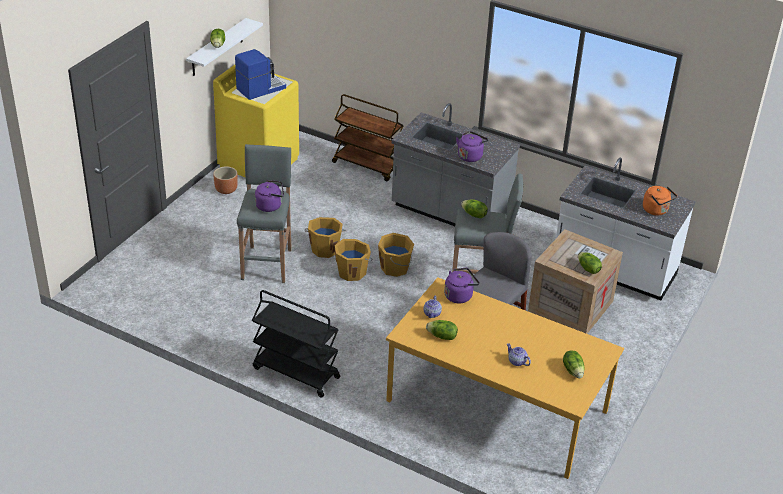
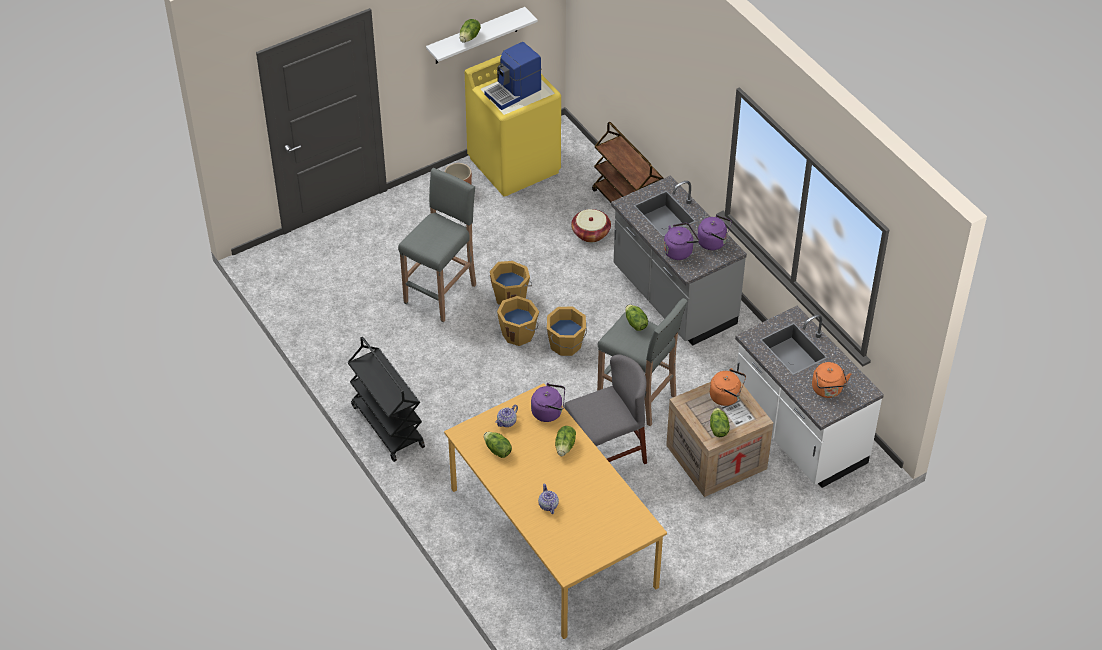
camera: 30 degrees right, 10 degrees up
coffee machine [235,49,286,100] -> coffee machine turned 150 degrees clockwise [484,42,541,110]
purple kettle [255,180,284,212] -> purple kettle moved to [697,215,732,250]
lettuce [563,350,584,378] -> lettuce moved to [555,426,576,456]
none -> basket [571,209,611,242]
none -> orange kettle [710,368,746,406]

